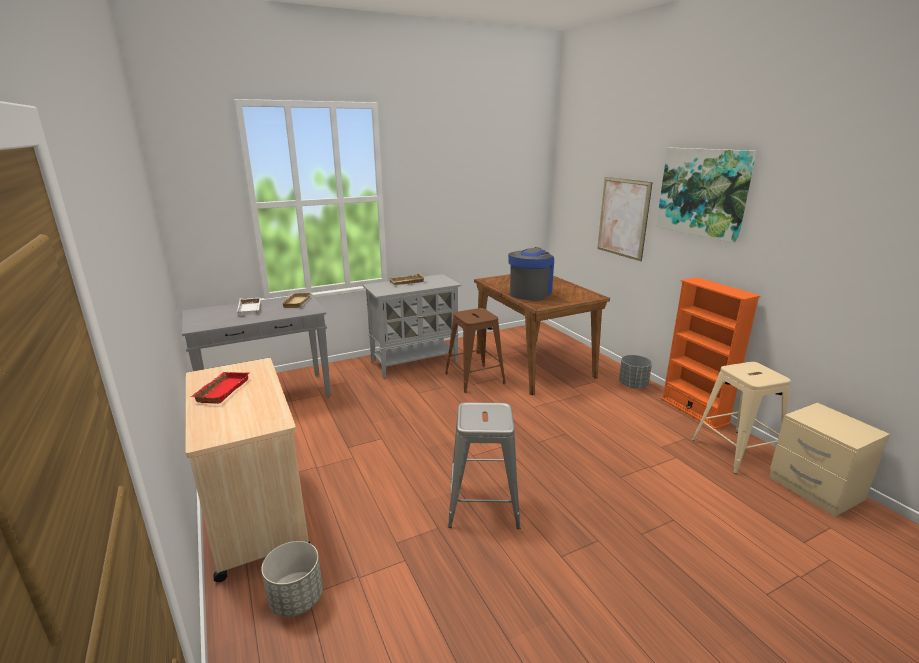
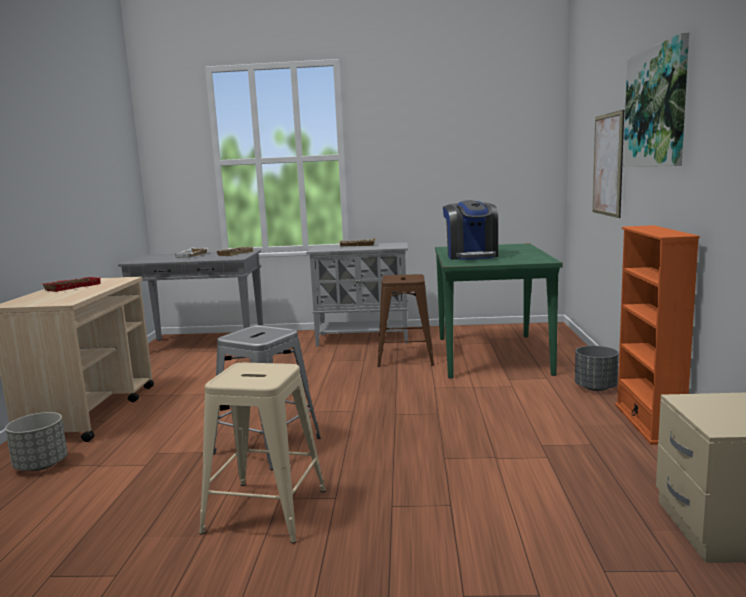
camera: 30 degrees right, 10 degrees down
brown dining table [474,274,610,395] -> green dining table [435,243,563,379]
coffee machine [508,247,554,300] -> coffee machine turned 120 degrees clockwise [443,200,498,260]
beige stool [692,362,791,474] -> beige stool moved to [199,363,326,543]

